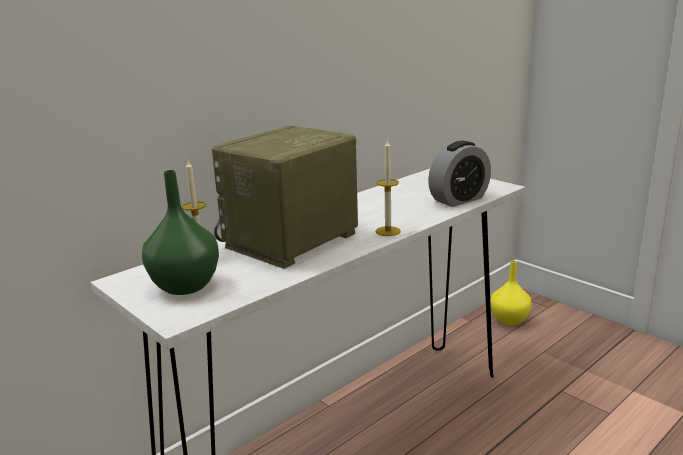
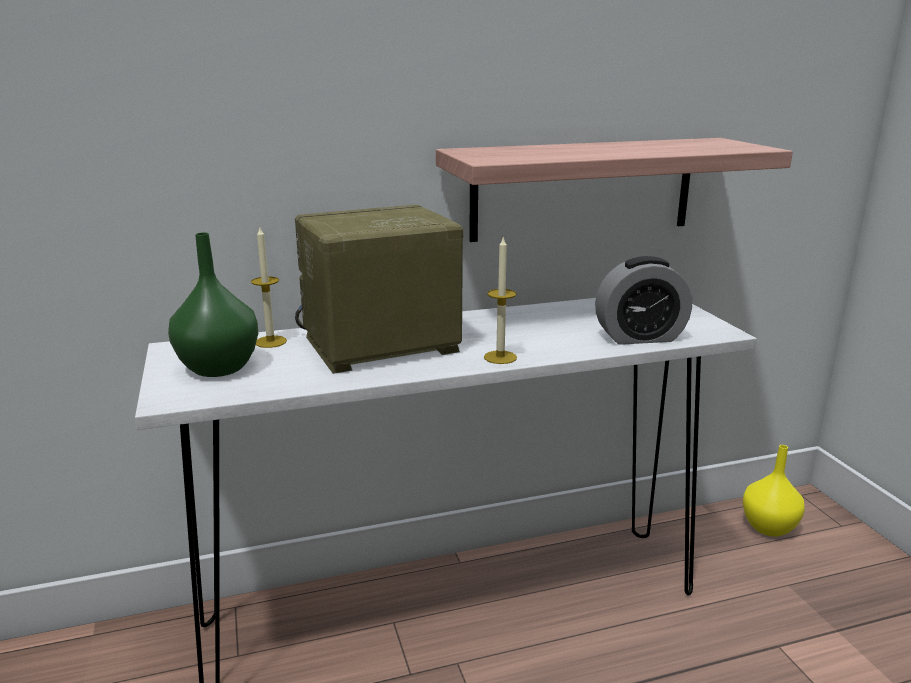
camera: 25 degrees right, 0 degrees up
none -> shelf [436,138,793,242]

